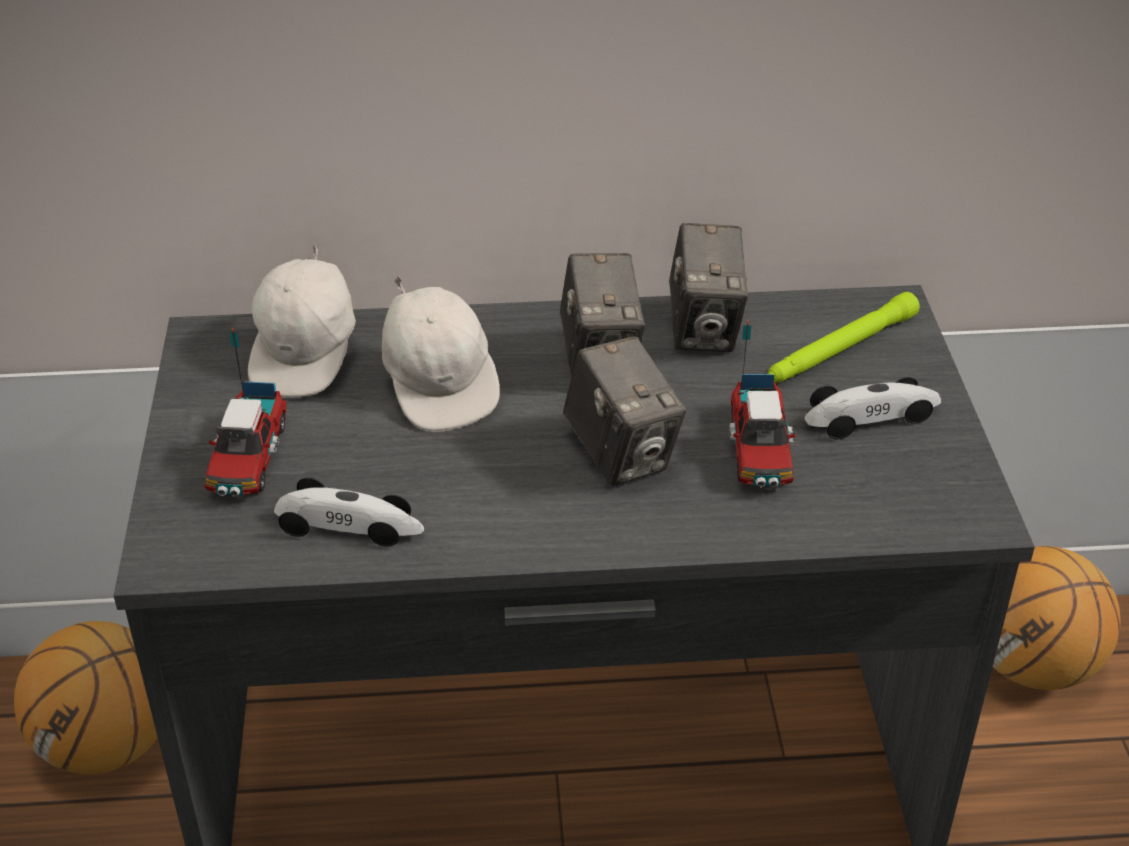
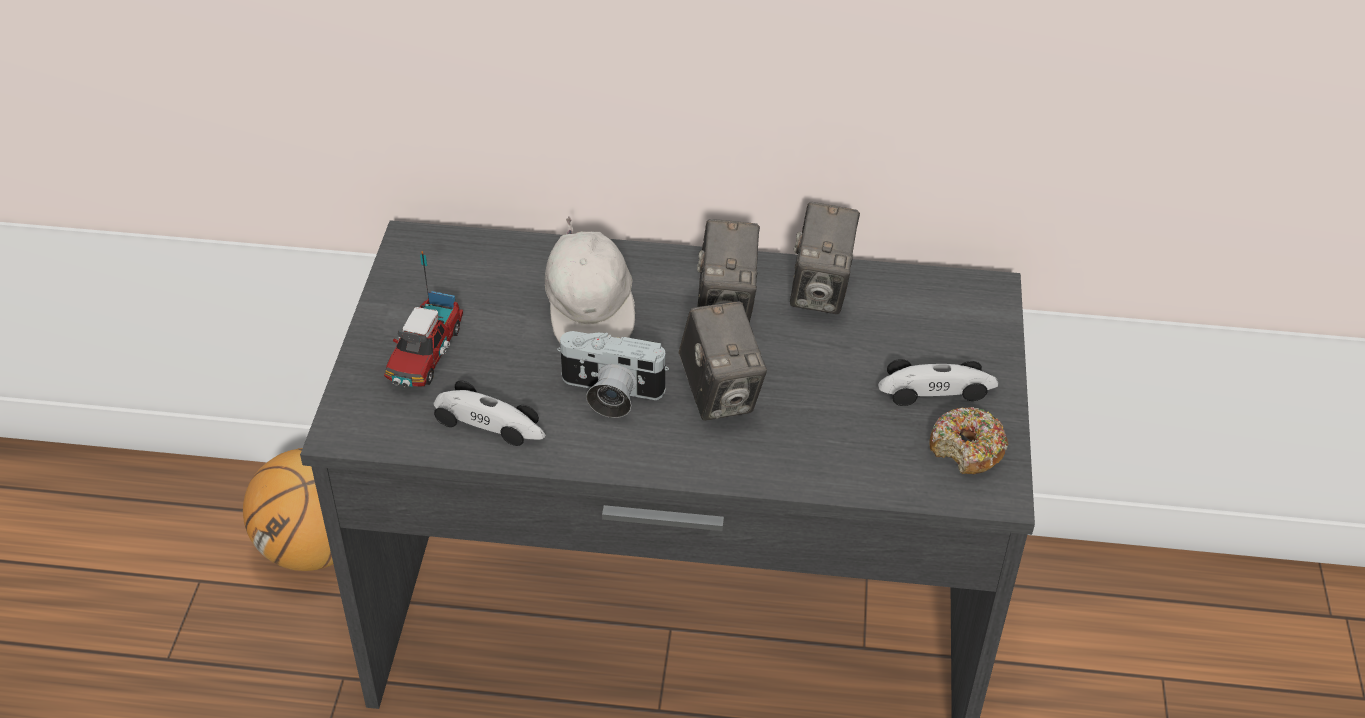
camera: 10 degrees right, 5 degrees up
white cap [248,243,356,398] -> none
toy truck [729,321,795,487] -> none
green flashlight [768,292,920,382] -> none
basketball [993,546,1120,690] -> none
none -> camera [557,331,669,418]
none -> donut [929,407,1008,474]

